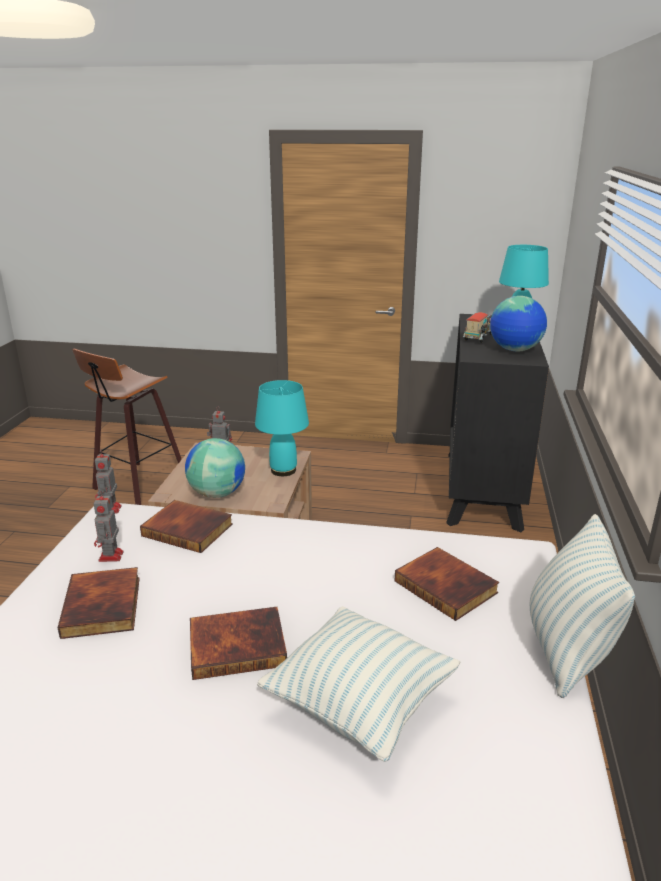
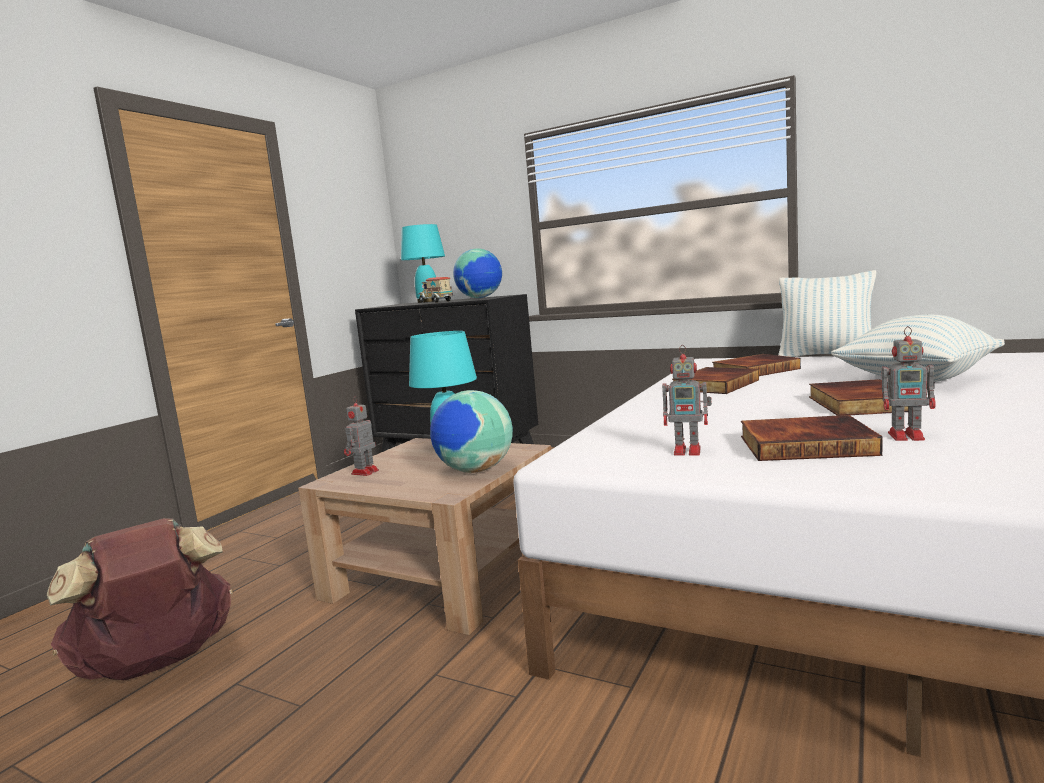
camera: 70 degrees left, 15 degrees down
stool [72,349,182,505] -> brown backpack [47,518,233,680]
toy robot [95,449,122,514] -> toy robot moved to [882,326,936,441]
book [140,500,233,553] -> book moved to [672,367,759,394]

